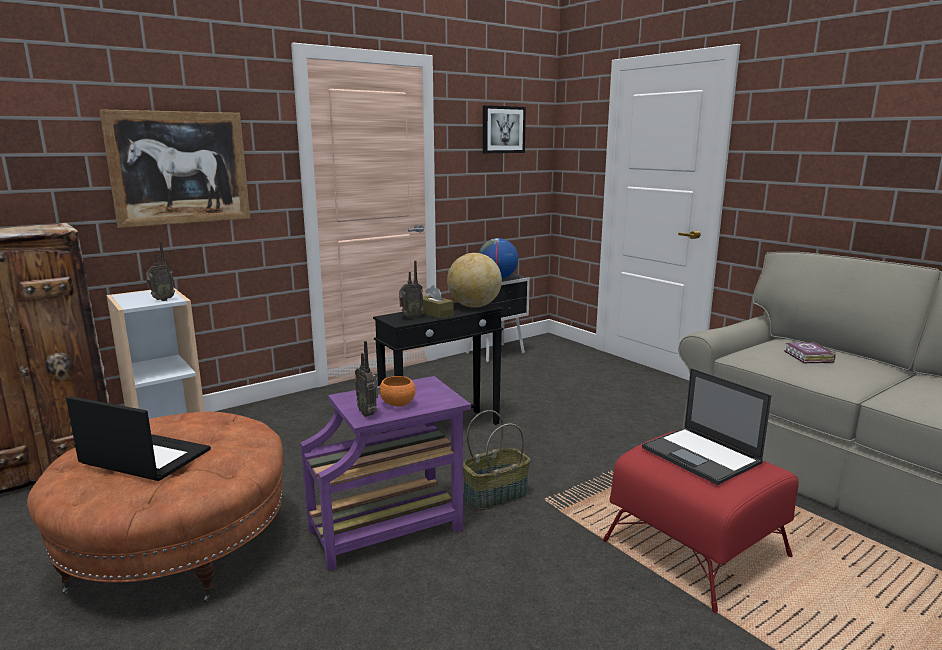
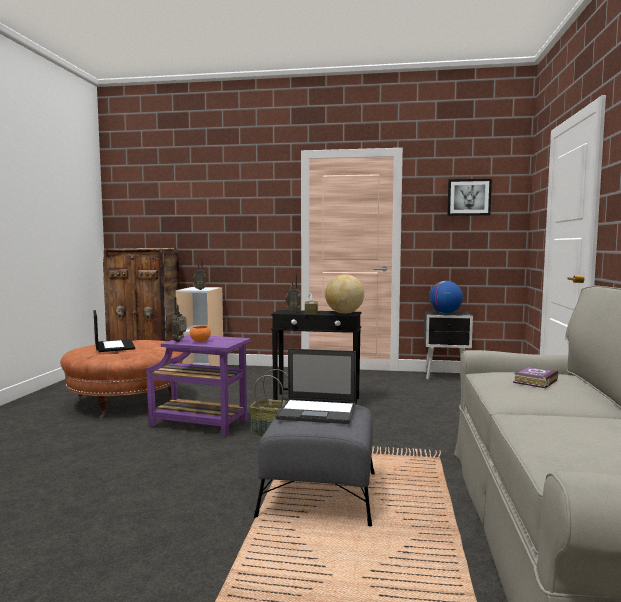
camera: 45 degrees right, 10 degrees down
picture [99,109,250,228] -> none
red ottoman [603,430,799,613] -> grey ottoman [254,405,375,527]
laptop [642,368,771,485] -> laptop turned 90 degrees counterclockwise [275,349,356,424]

